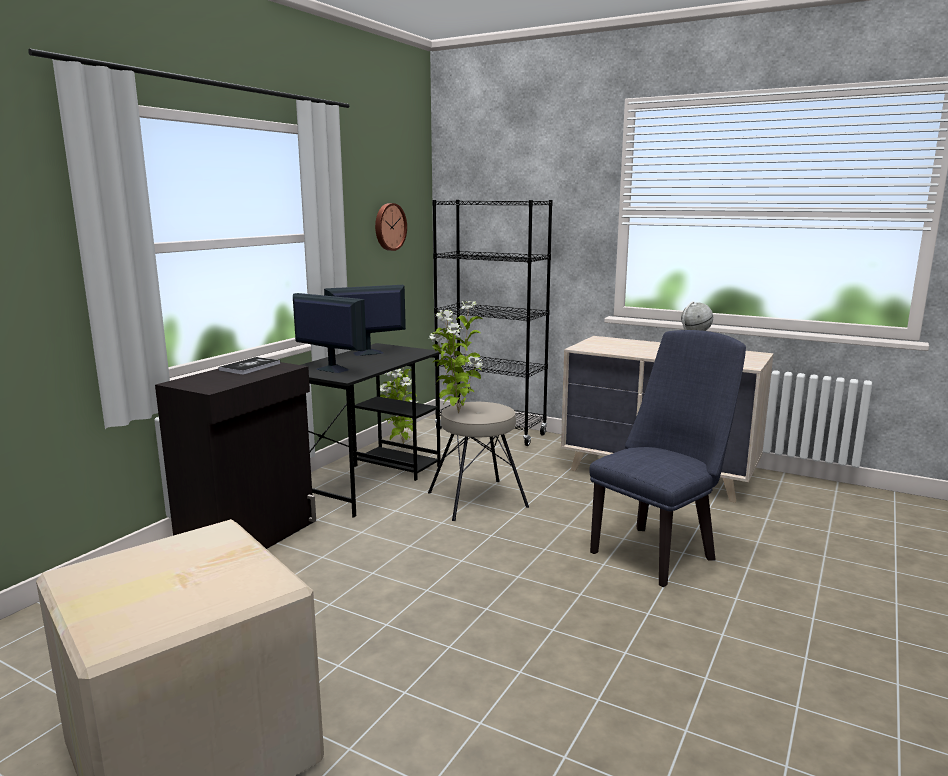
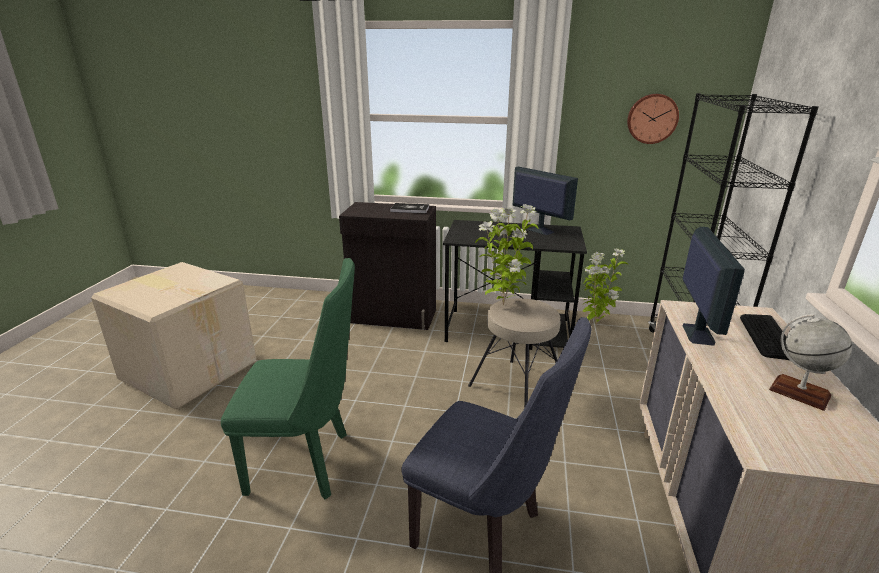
camera: 70 degrees right, 10 degrees up
monitor [293,293,366,373] -> monitor moved to [682,227,745,346]
none -> green chair [221,258,355,499]
none -> keyboard [740,314,789,360]

